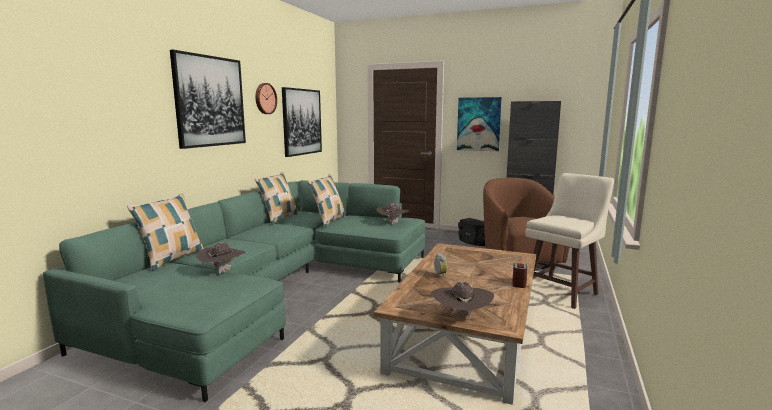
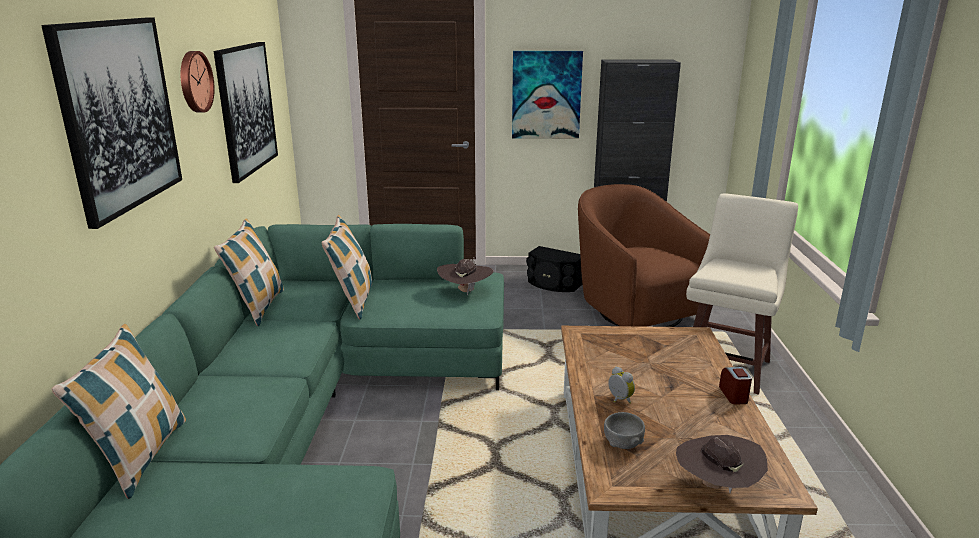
camera: 20 degrees left, 10 degrees up
brown hat [196,243,245,275] -> none
none -> grey bowl [604,412,645,449]

